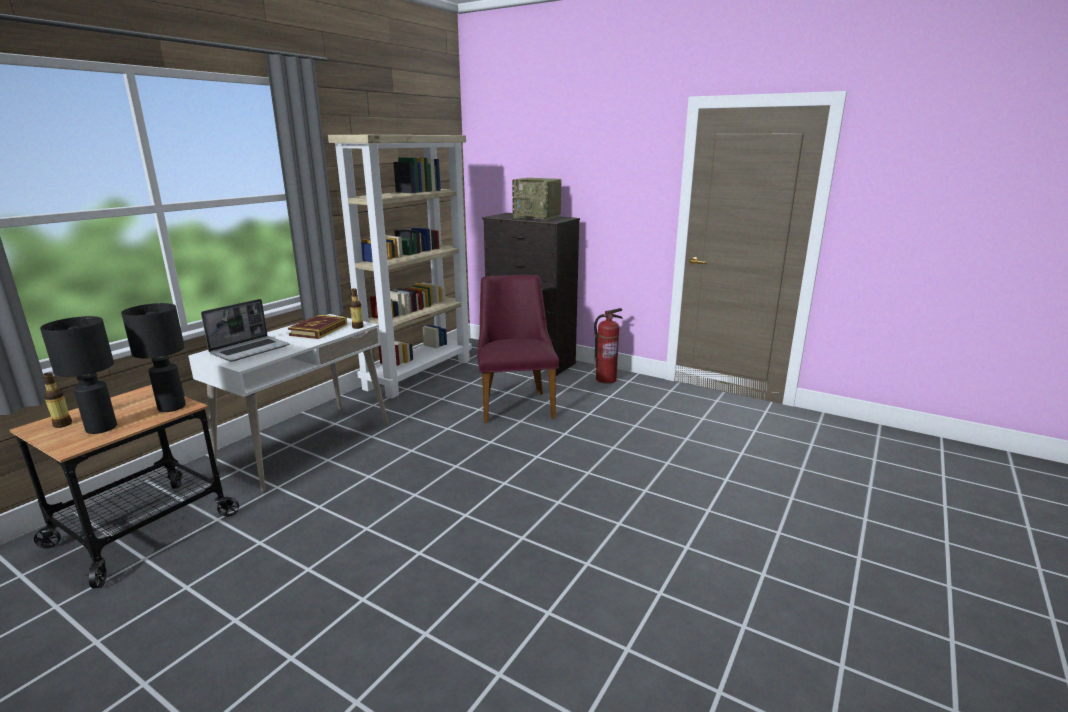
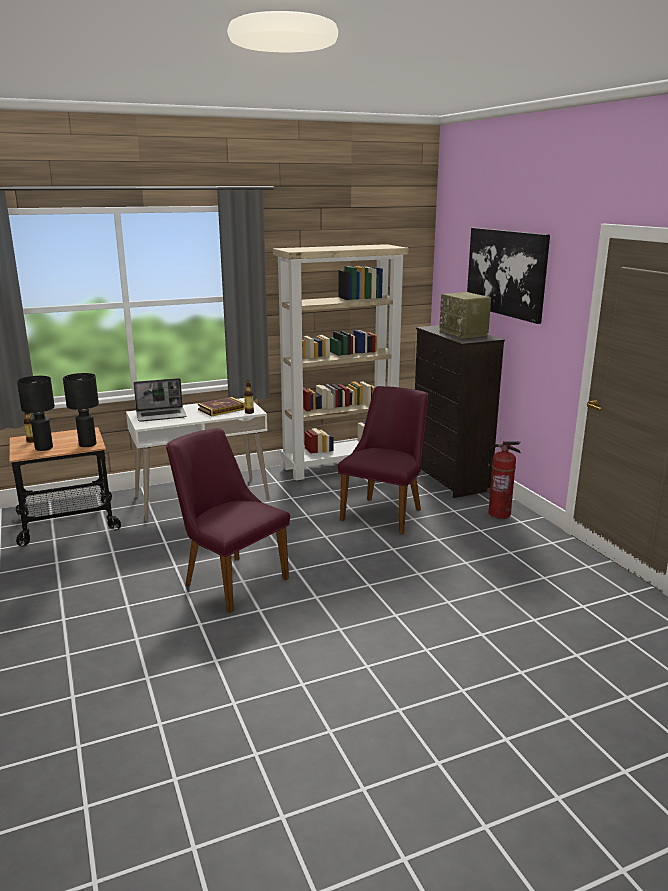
camera: 35 degrees right, 0 degrees up
none -> purple chair [166,428,290,613]
none -> picture [467,228,550,324]

